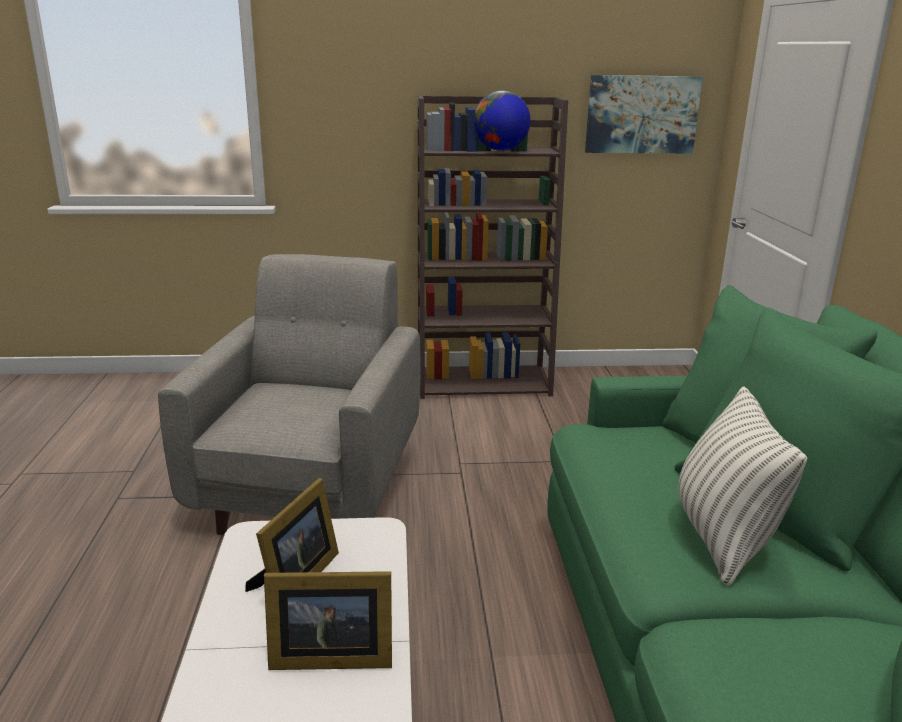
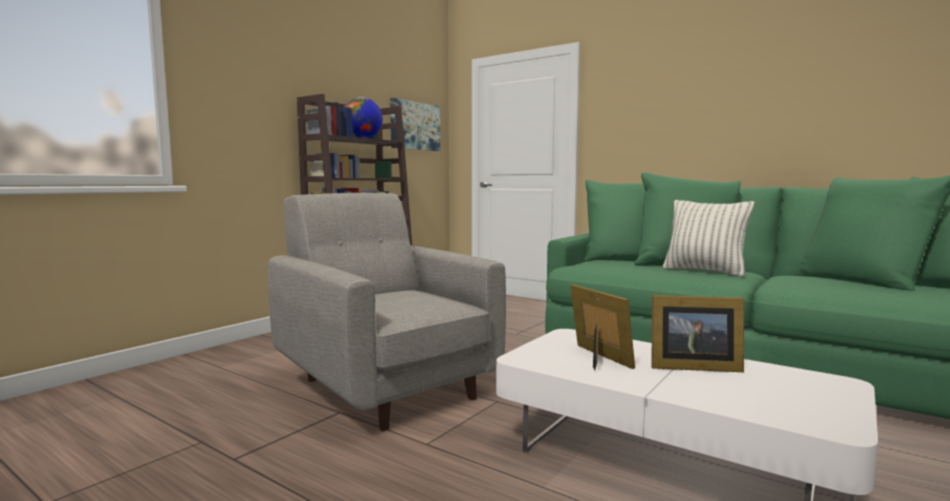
camera: 50 degrees left, 15 degrees down
picture frame [264,571,392,670] -> picture frame turned 60 degrees clockwise [651,295,744,372]

